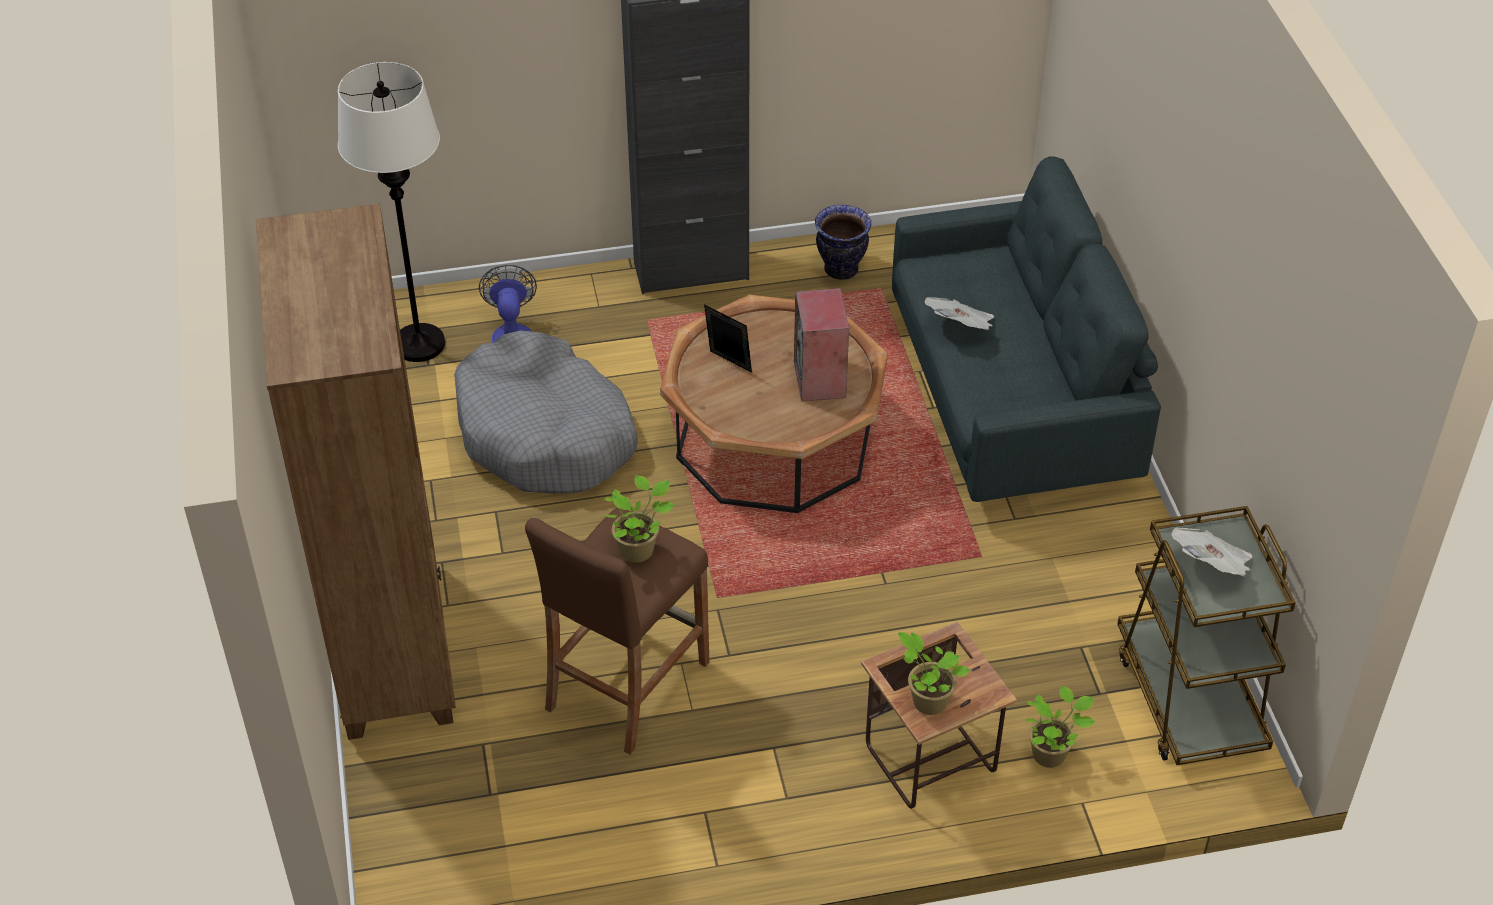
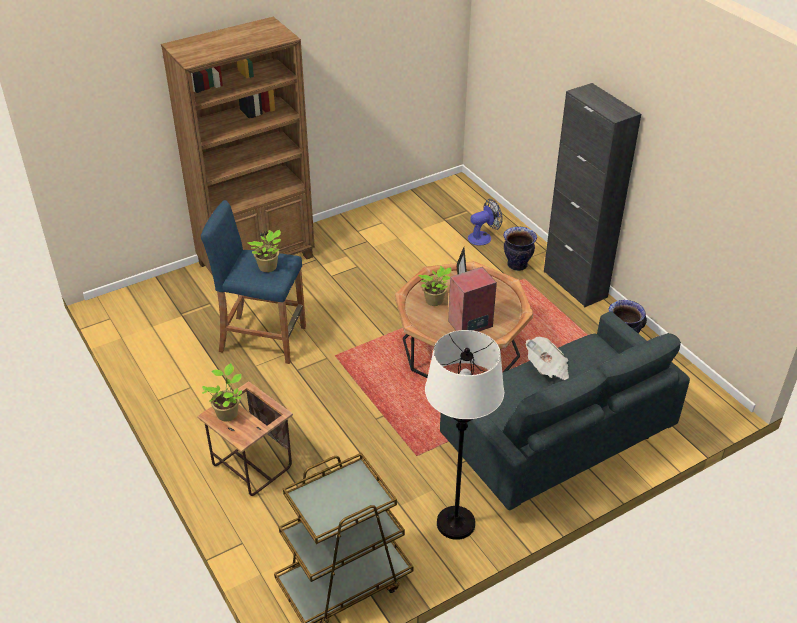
camera: 70 degrees right, 5 degrees down
white floor lamp [338,62,445,362] -> white floor lamp moved to [425,330,504,540]
grey dog bed [454,331,638,493] -> none
brown stool [525,507,709,755] -> blue stool [201,200,306,364]
potted plant [1026,686,1095,768] -> potted plant moved to [418,265,451,306]
newspaper [1172,528,1253,576] -> none
none -> vase [503,227,537,271]

